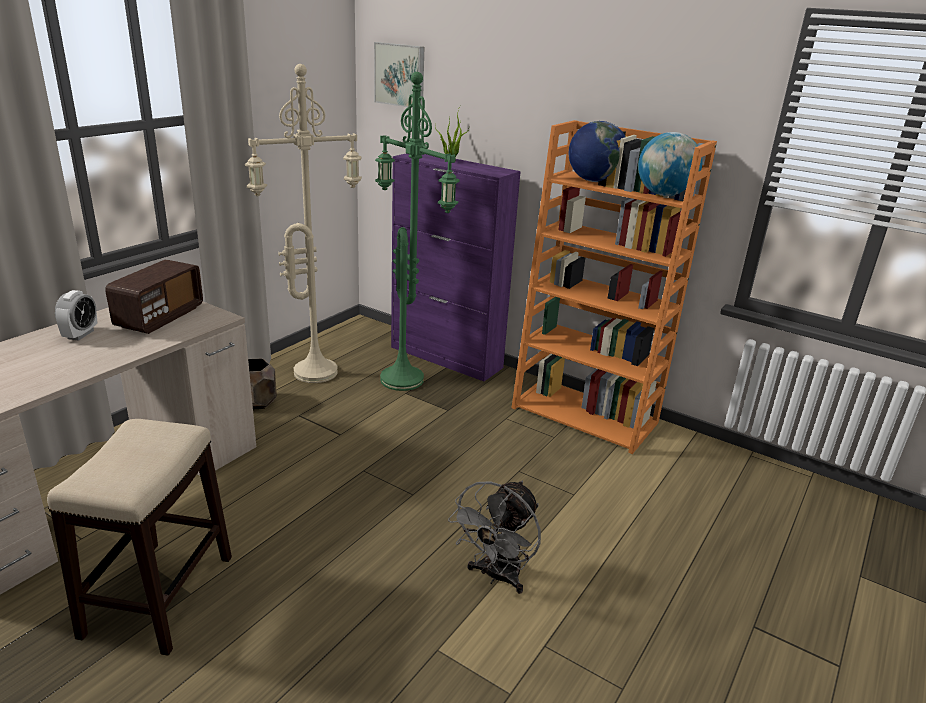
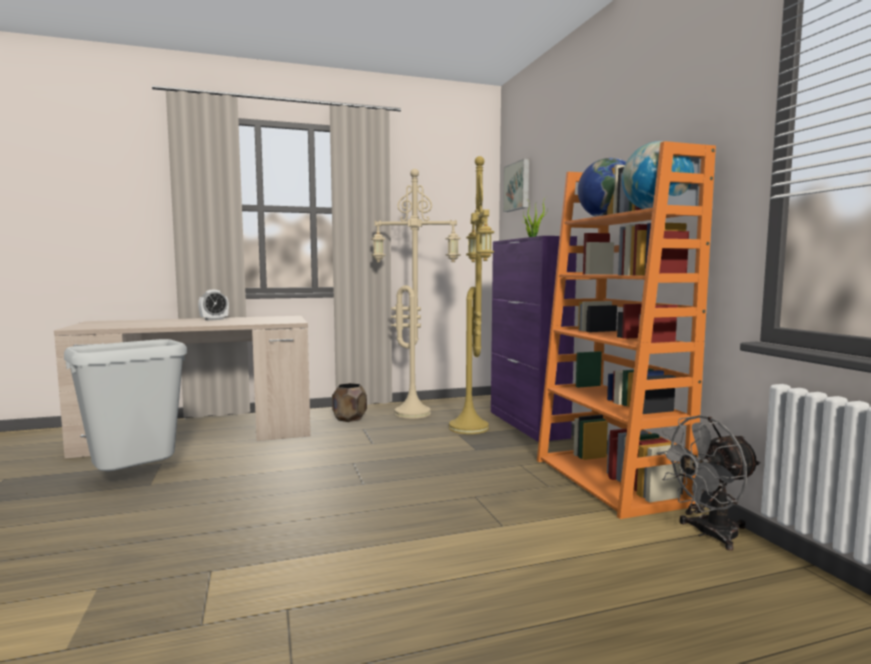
camera: 40 degrees right, 20 degrees down
stool [47,419,232,656] -> grey trash can [64,339,187,471]
radio [105,260,203,334] -> none
green floor lamp [375,72,459,391] -> yellow floor lamp [449,156,494,434]
grey fan [448,481,541,594] -> grey fan moved to [656,415,761,551]

